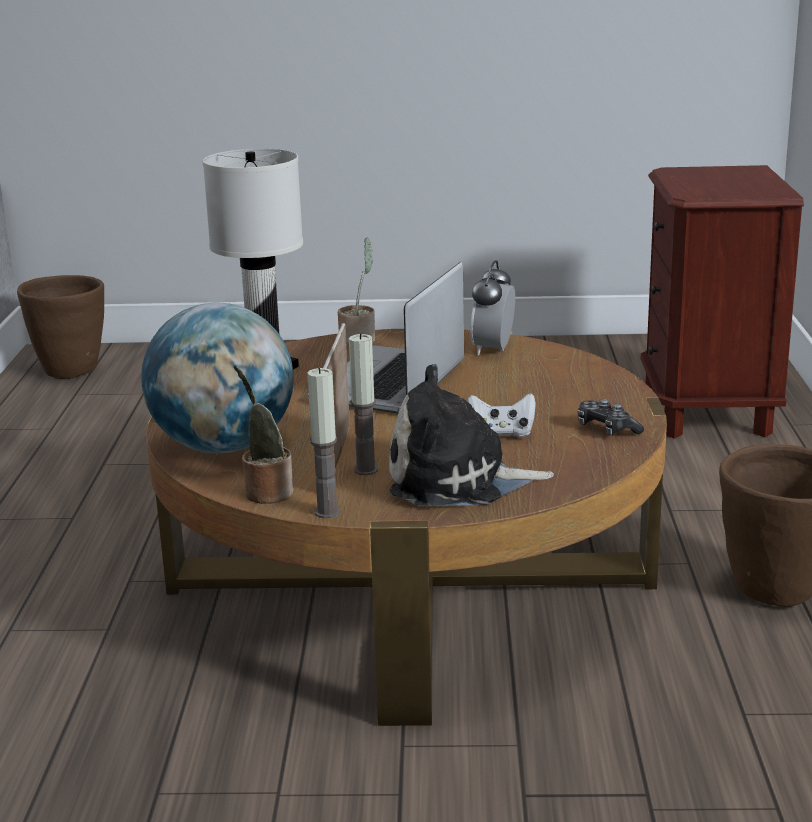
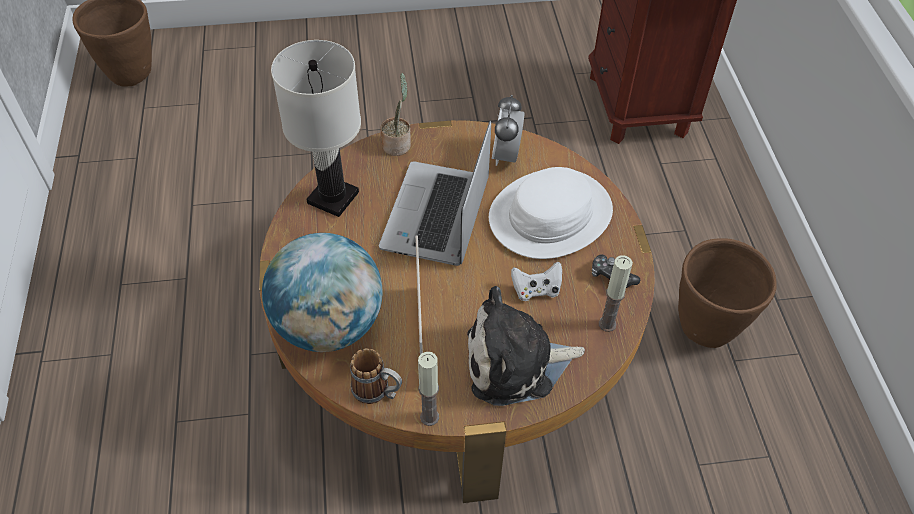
camera: 10 degrees left, 30 degrees up
potted plant [234,365,293,504] -> mug [350,348,402,404]
candle [349,333,378,475] -> candle moved to [599,255,633,332]
none -> white hat [489,167,613,259]

